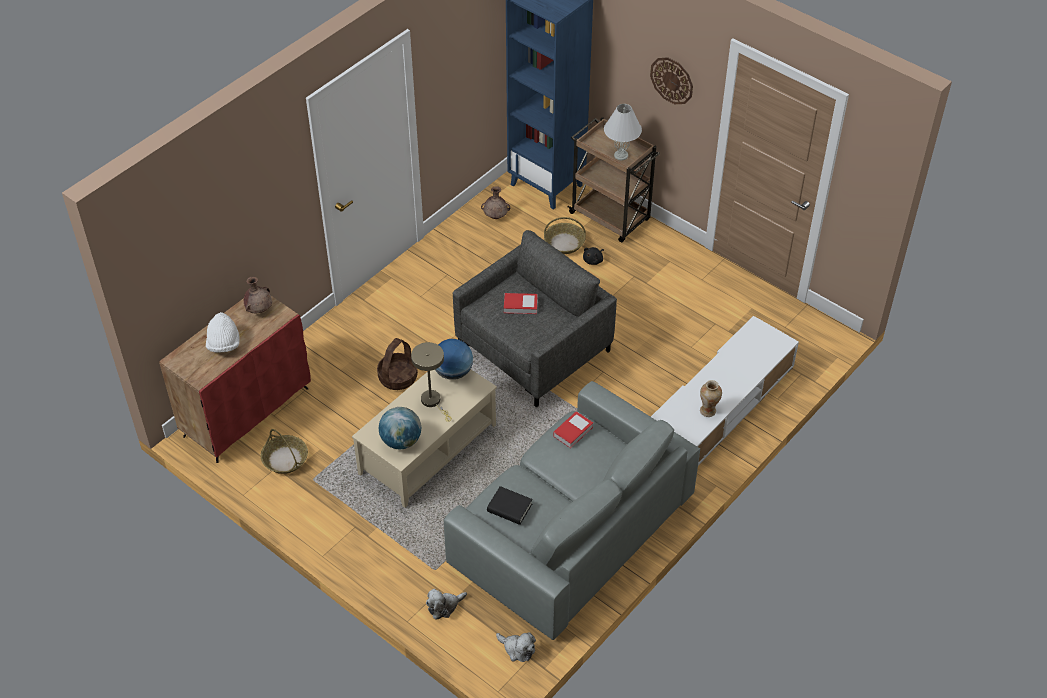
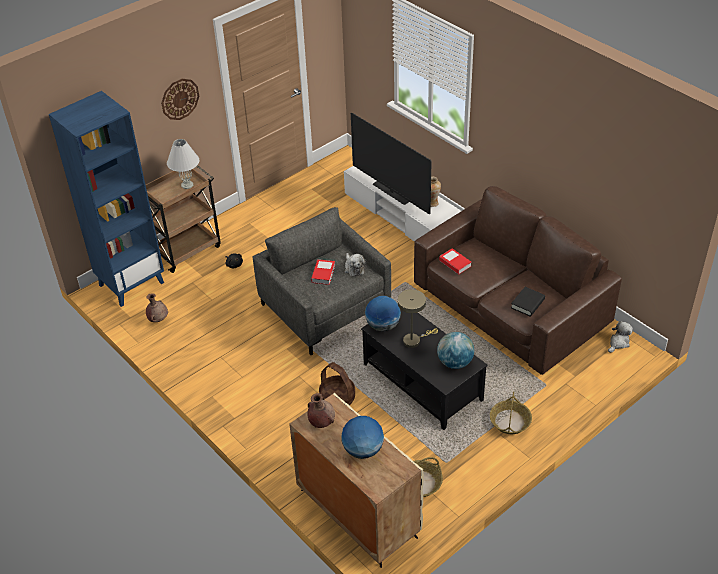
camera: 80 degrees left, 5 degrees down
red cabinet [159,296,311,463] -> beige cabinet [289,393,424,568]
white hat [206,312,240,353] -> globe [341,416,384,459]
beige coffee table [352,369,497,508] -> black coffee table [361,309,487,430]
plush toy [426,589,467,620] -> plush toy moved to [345,253,366,277]
grey sofa [444,381,700,640] -> brown sofa [414,186,622,375]
basket [544,217,586,254] -> basket moved to [490,392,532,434]
none -> television [351,113,432,214]

